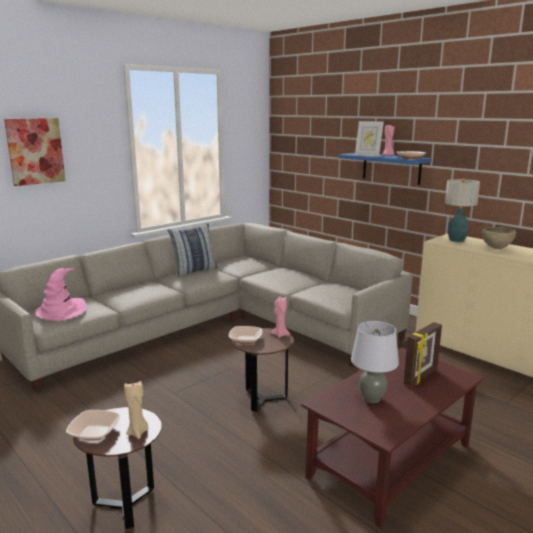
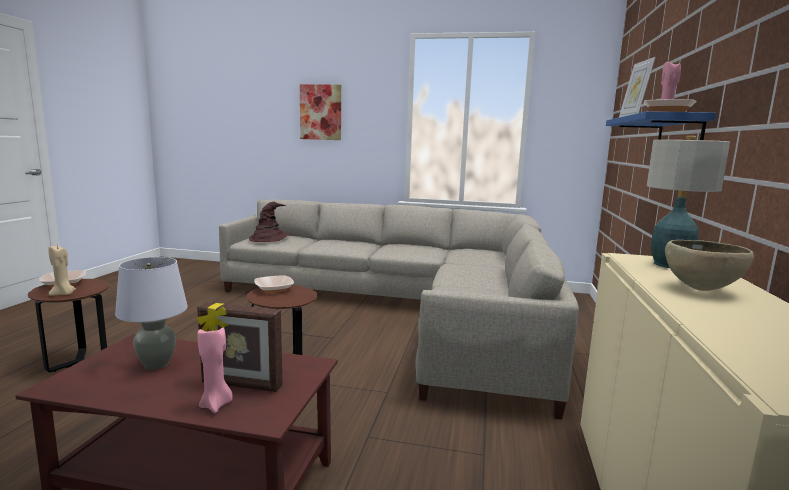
camera: 55 degrees right, 5 degrees down
pink hat [35,268,86,321] -> brown hat [249,202,291,242]
pillow [167,223,218,276] -> none
pink candle [271,297,290,338] -> pink candle moved to [197,328,233,413]

